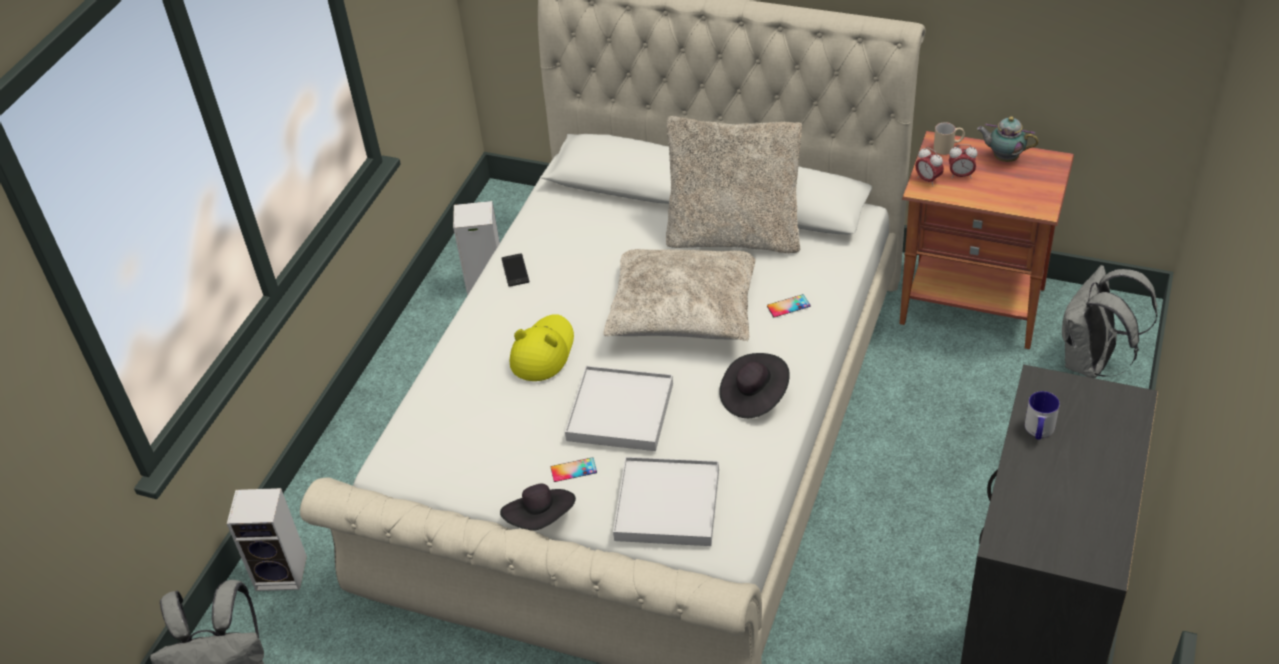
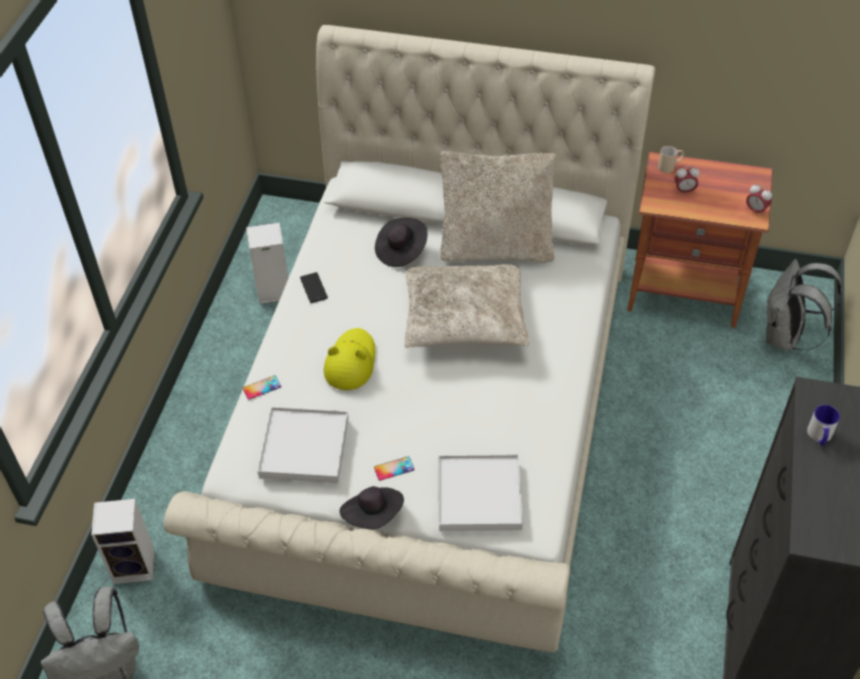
camera: 10 degrees left, 5 degrees up
white tray [565,366,673,451] -> white tray moved to [257,407,349,483]
black hat [719,353,790,418] -> black hat moved to [375,218,427,267]
phone [767,294,810,317] -> phone moved to [243,375,281,400]
alarm clock [915,147,944,185] -> alarm clock moved to [746,184,772,216]
teapot [977,116,1039,162] -> none

